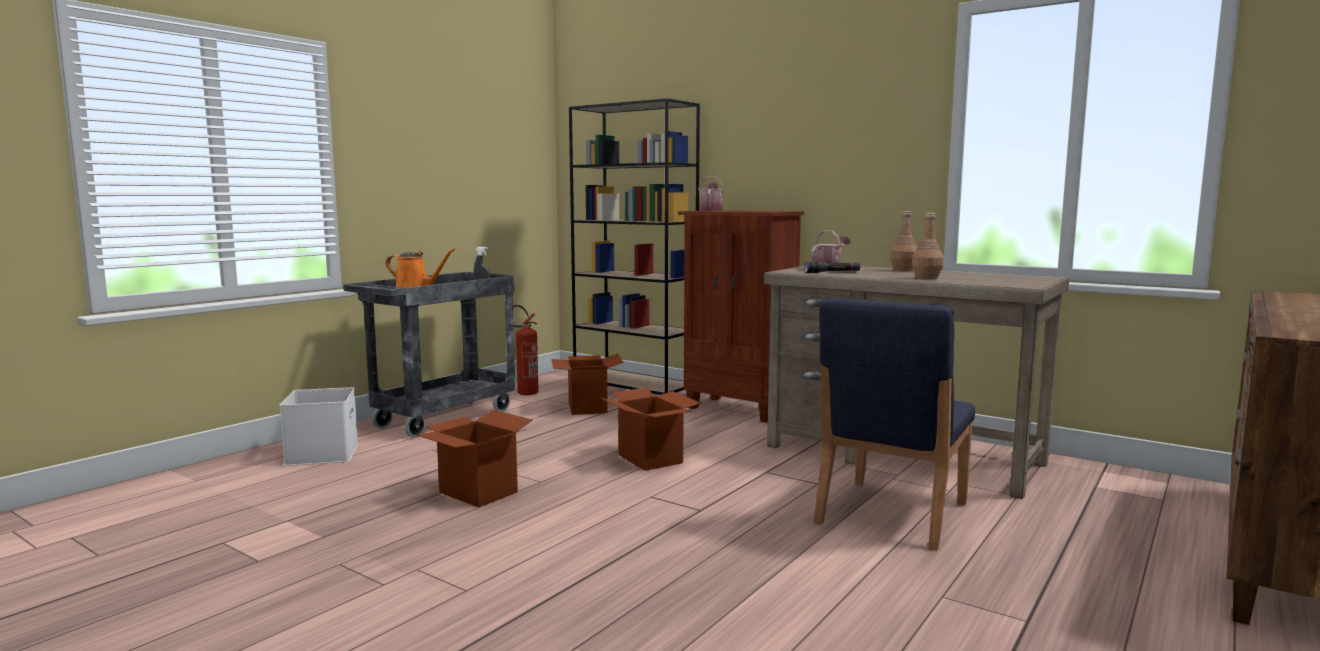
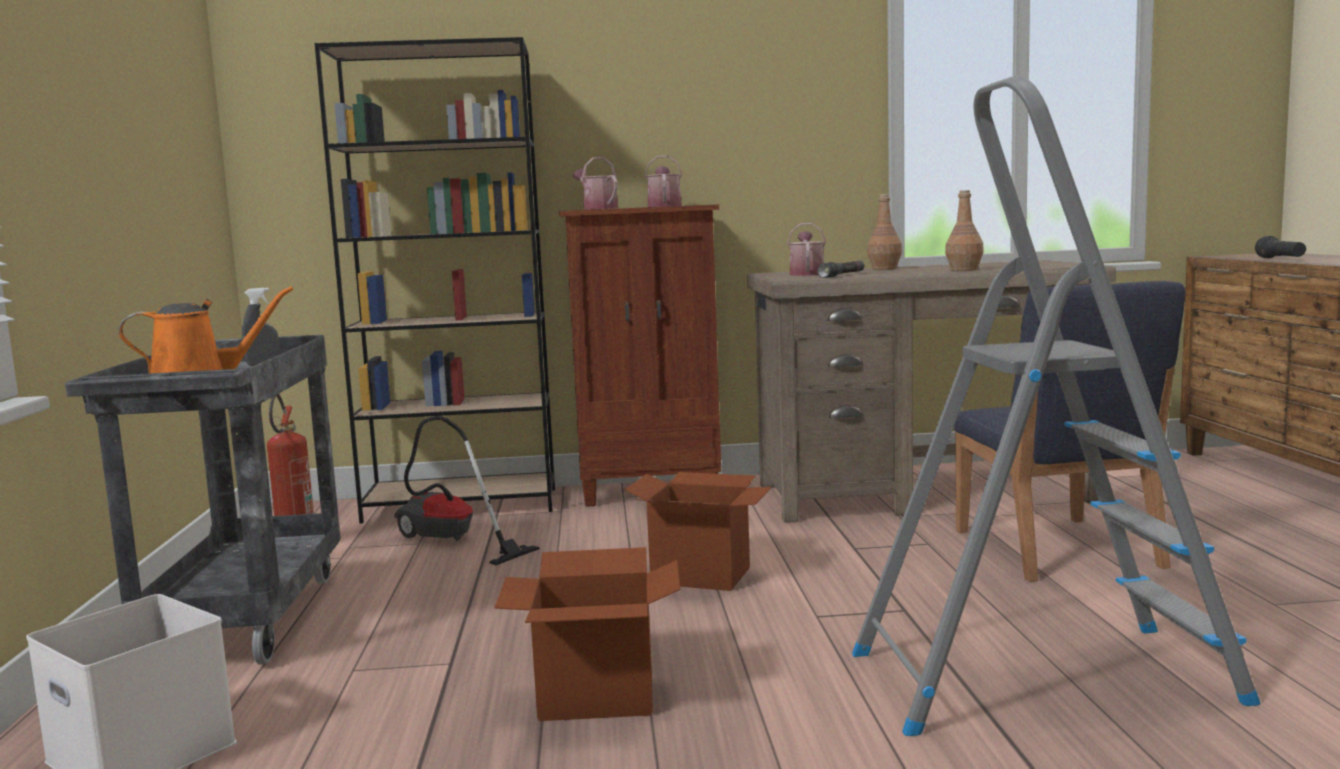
camera: 40 degrees left, 0 degrees up
cardboard box [551,353,624,415] -> vacuum cleaner [394,416,540,565]
none -> watering can [645,156,682,207]
none -> grey step ladder [852,75,1261,736]
none -> black flashlight [1255,236,1306,258]

